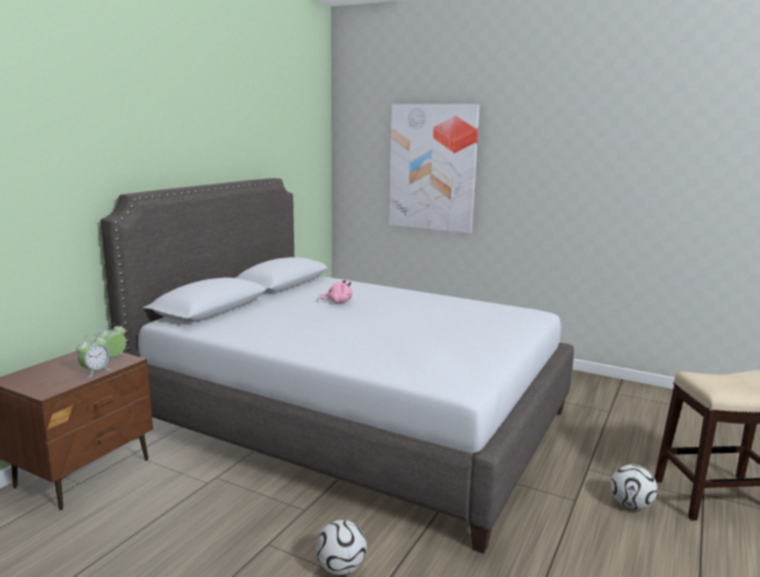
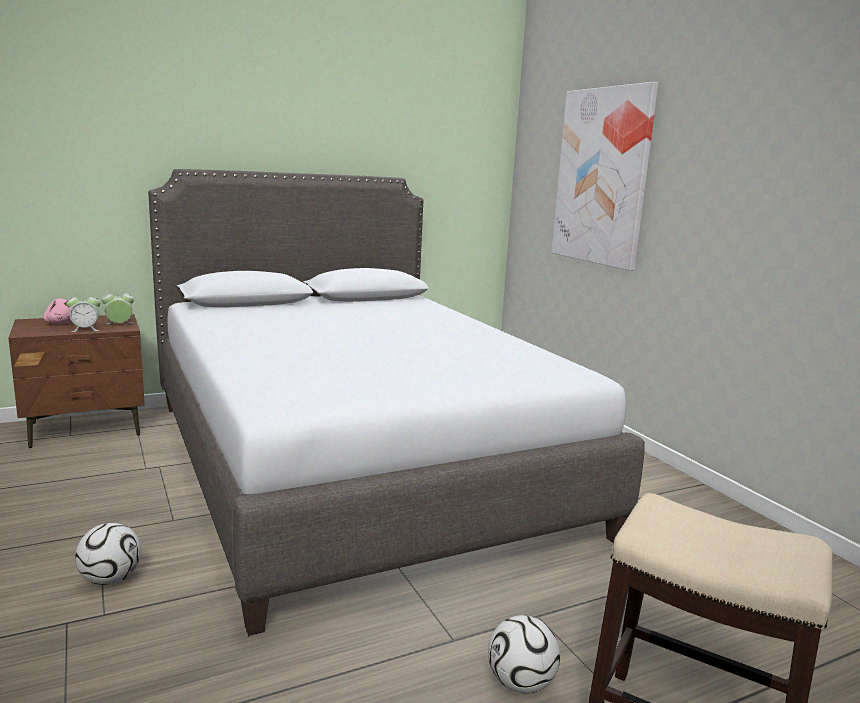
camera: 35 degrees right, 0 degrees up
pink plush toy [317,279,352,303] -> pink plush toy moved to [44,297,74,324]

